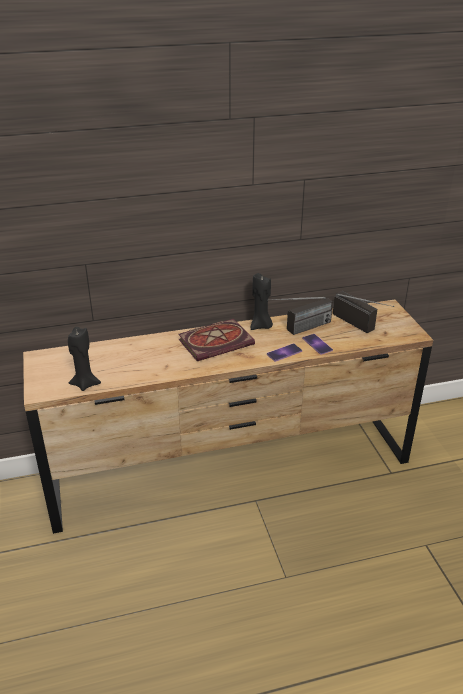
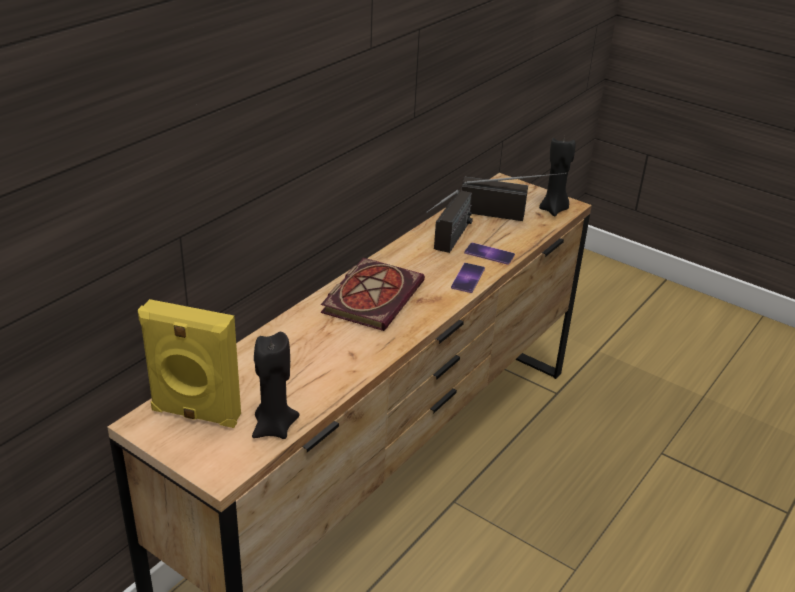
camera: 40 degrees left, 0 degrees up
black candle [251,273,273,330] -> black candle moved to [539,136,575,216]
none -> yellow speaker [138,299,241,428]

